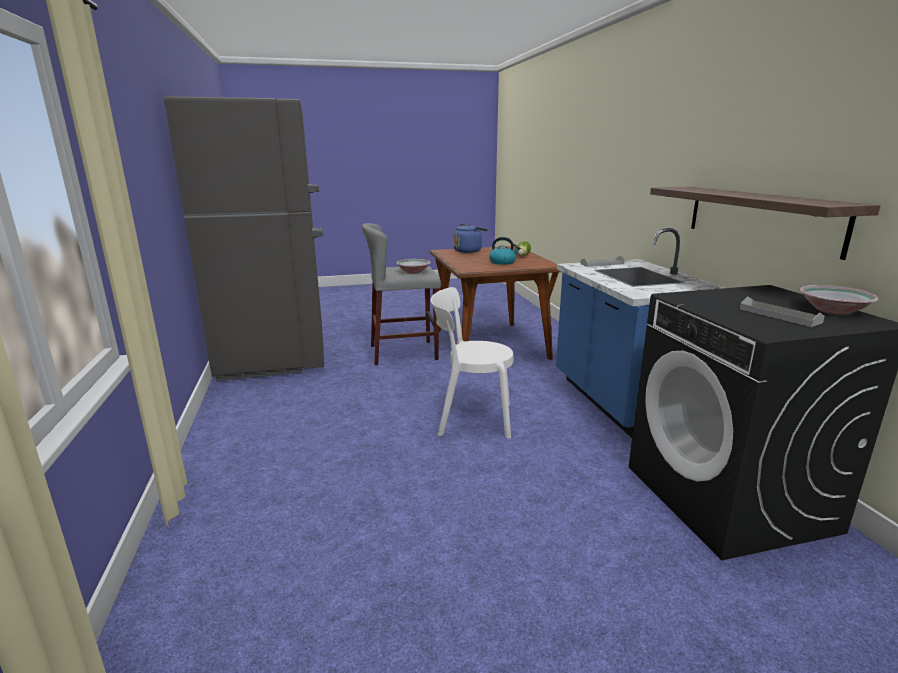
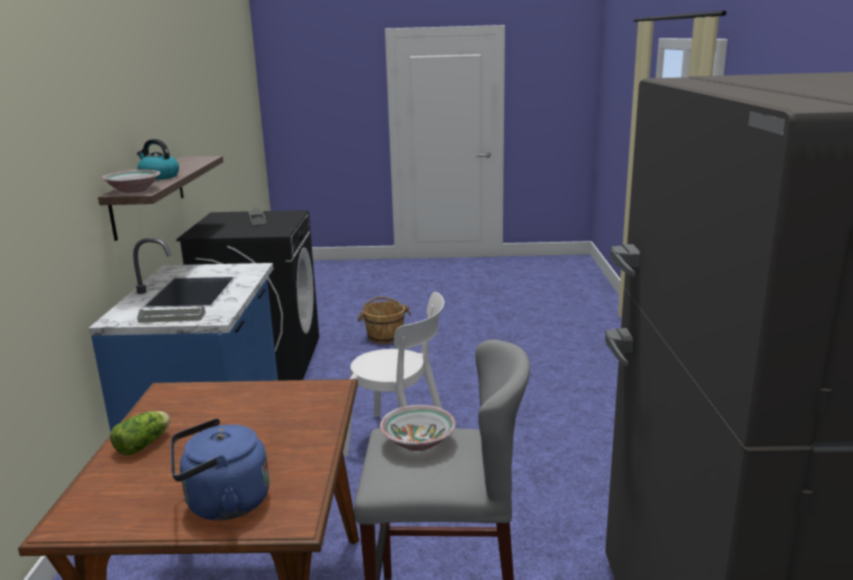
camera: 165 degrees left, 0 degrees up
kettle [489,237,520,265] -> kettle moved to [137,139,179,180]
bowl [799,285,879,315] -> bowl moved to [102,170,160,193]
none -> brown bucket [357,297,411,344]

